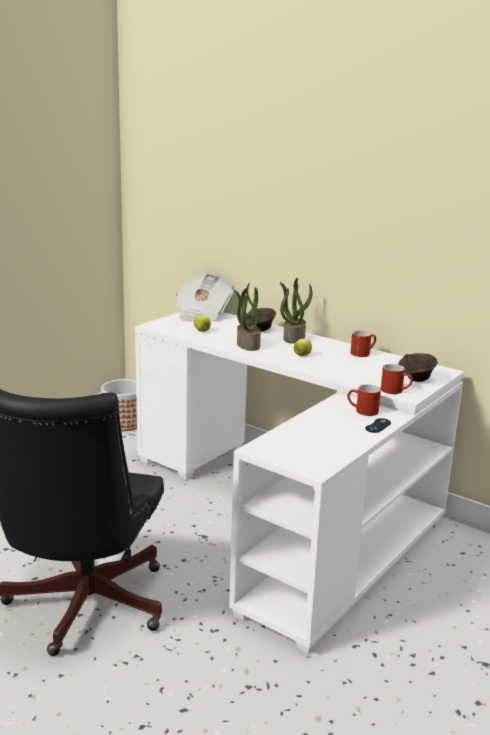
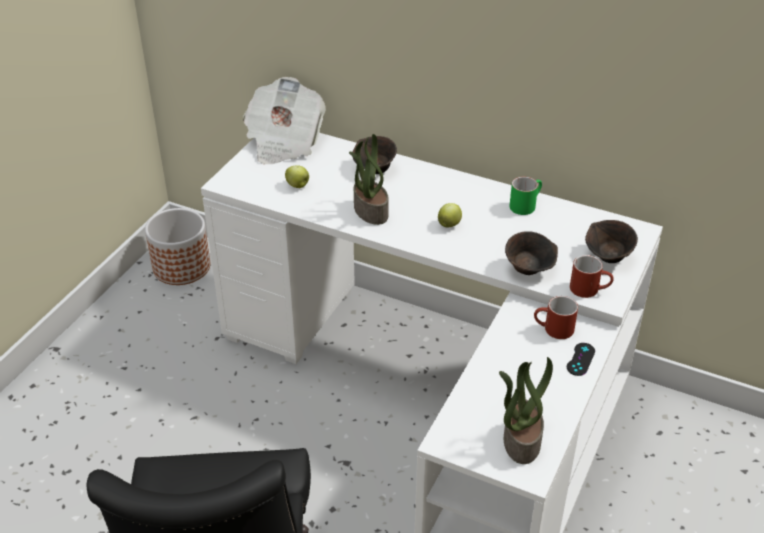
camera: 10 degrees left, 20 degrees up
potted plant [280,278,312,344] -> potted plant moved to [499,357,553,464]
red mug [351,331,376,357] -> green mug [510,177,542,215]
none -> brown bowl [505,231,558,275]

